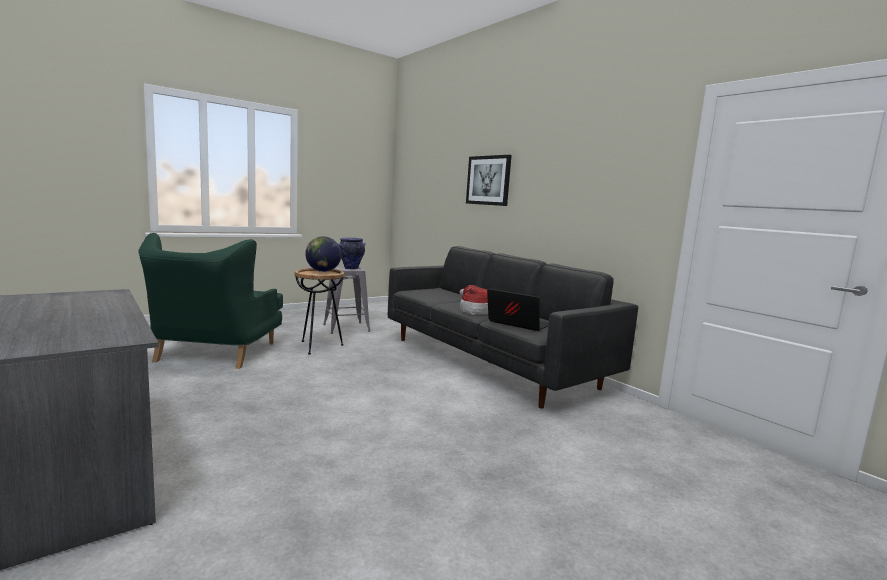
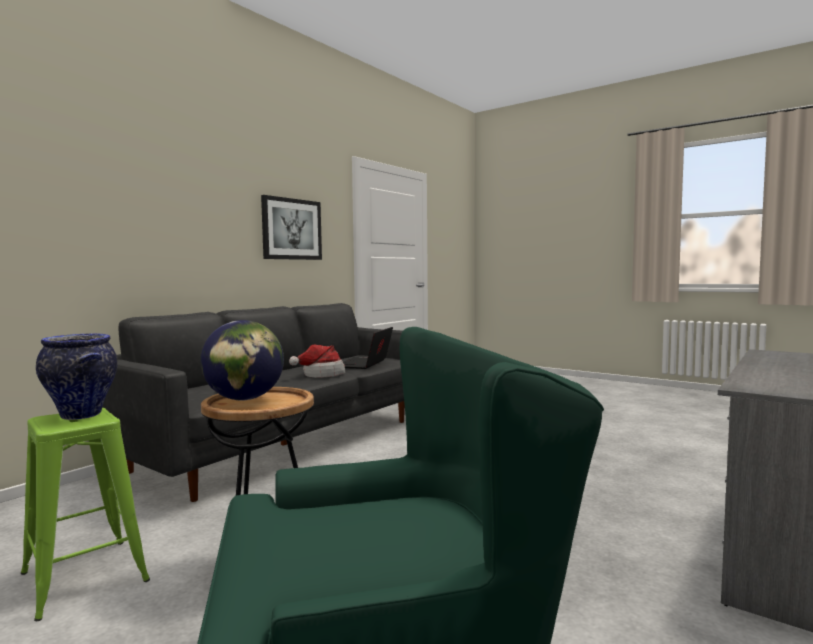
camera: 105 degrees left, 5 degrees down
grey stool [323,267,370,334] -> green stool [21,408,150,621]
picture [466,155,512,206] -> picture moved to [261,195,322,260]

